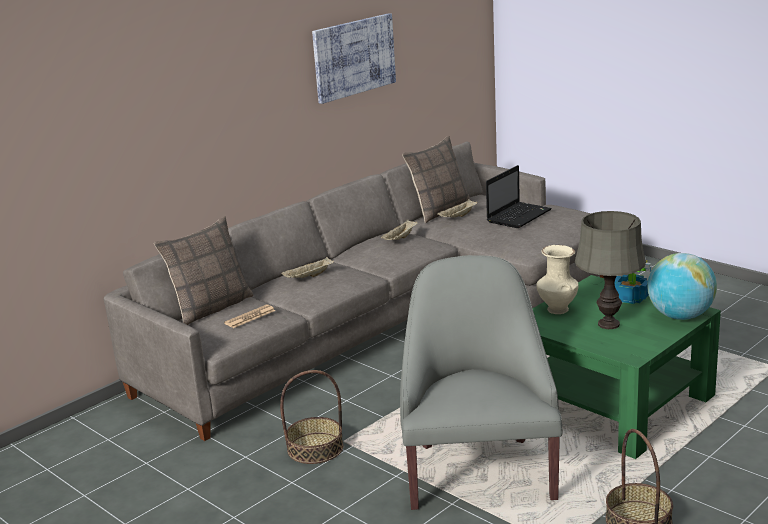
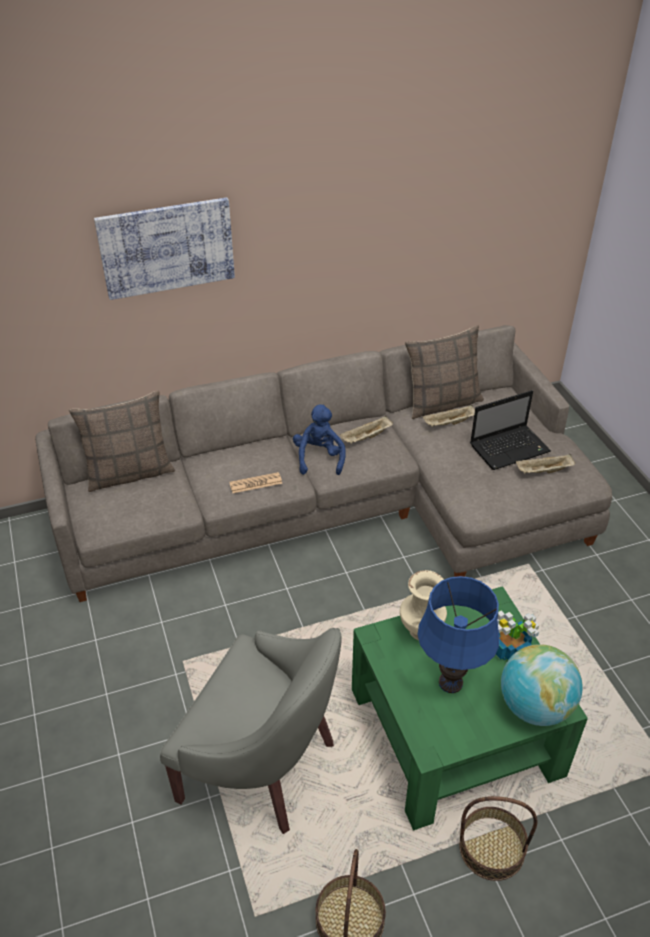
camera: 25 degrees right, 20 degrees up
newspaper [224,305,275,328] -> newspaper moved to [229,472,282,493]
basket [280,370,343,464] -> basket moved to [459,796,538,881]
beige tray [281,257,334,278] -> beige tray moved to [516,454,575,474]
picture [312,13,396,104] -> picture moved to [94,197,235,300]
grey armchair [400,255,562,510] -> grey armchair turned 90 degrees clockwise [160,628,342,834]
grey table lamp [575,211,646,329] -> blue table lamp [418,576,500,693]
none -> blue plush toy [293,404,346,475]

